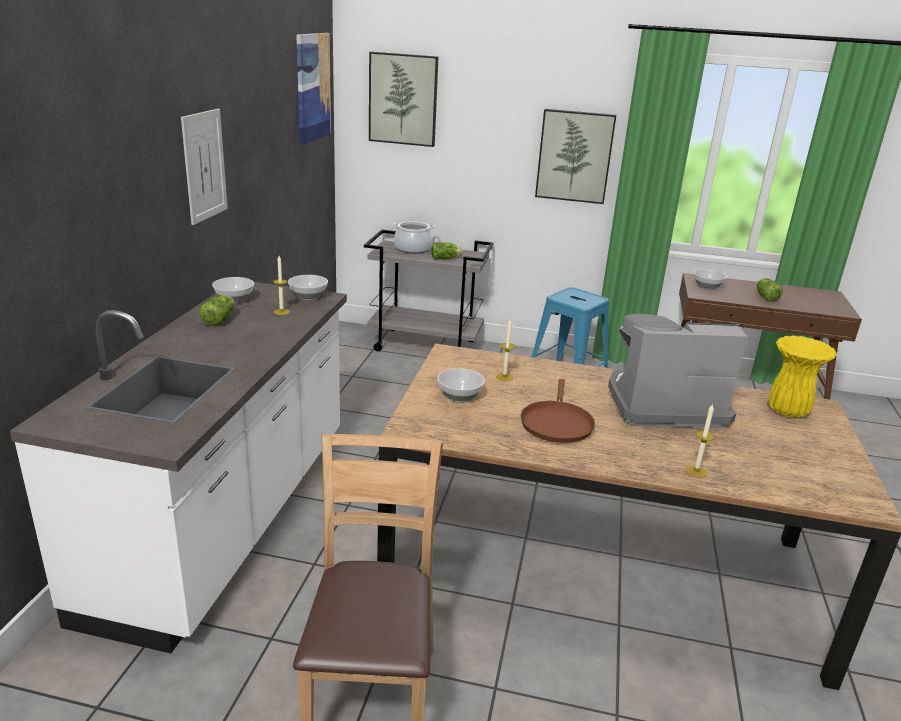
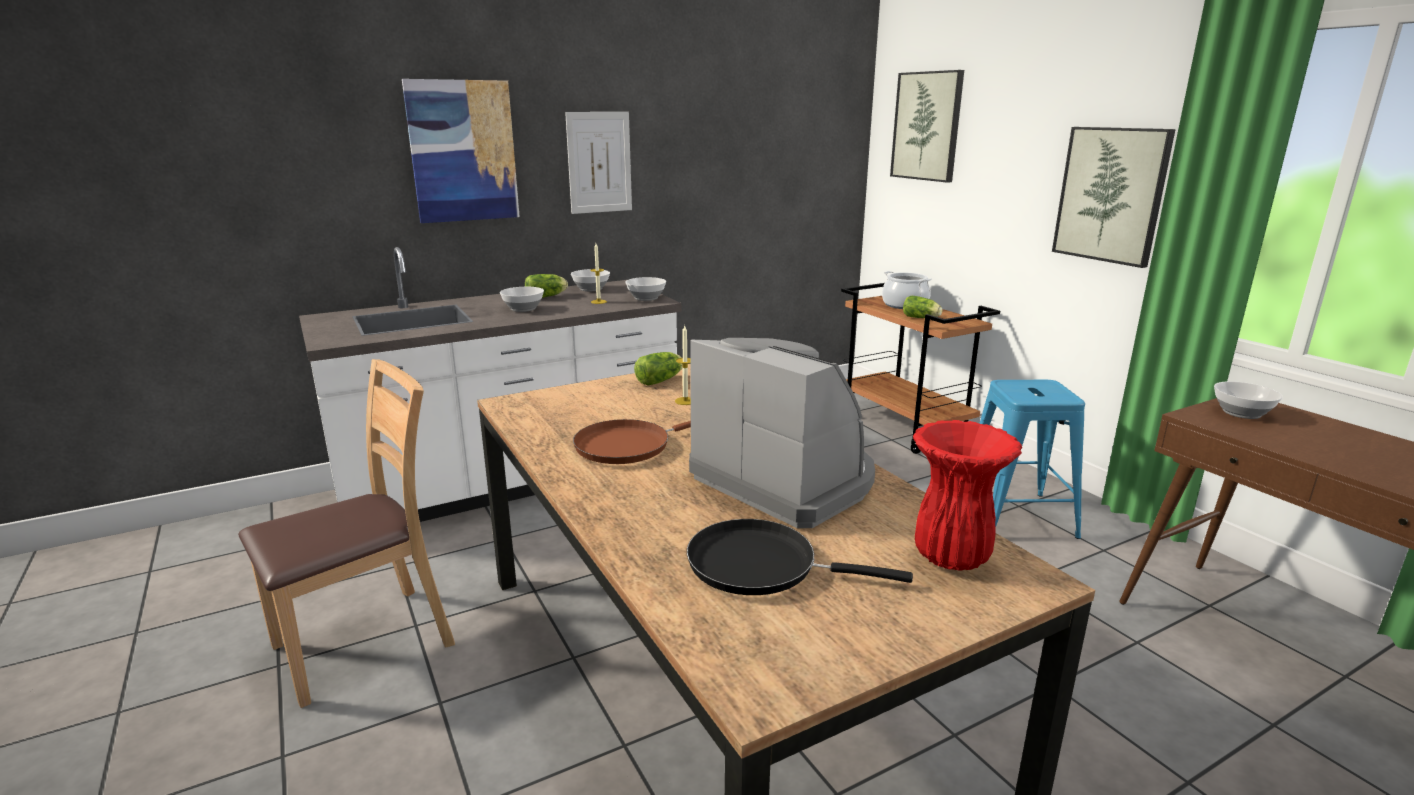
camera: 50 degrees right, 5 degrees down
picture [296,33,331,145] -> picture moved to [402,79,520,223]
grey cart [364,230,494,351] -> brown cart [841,283,1000,454]
bowl [437,368,485,403] -> bowl moved to [500,287,544,312]
candle [686,403,714,478] -> none
lettuce [757,278,783,302] -> lettuce moved to [634,352,682,386]
yellow vase [768,336,837,417] -> red vase [913,420,1022,570]
none -> black frying pan [687,519,913,595]

